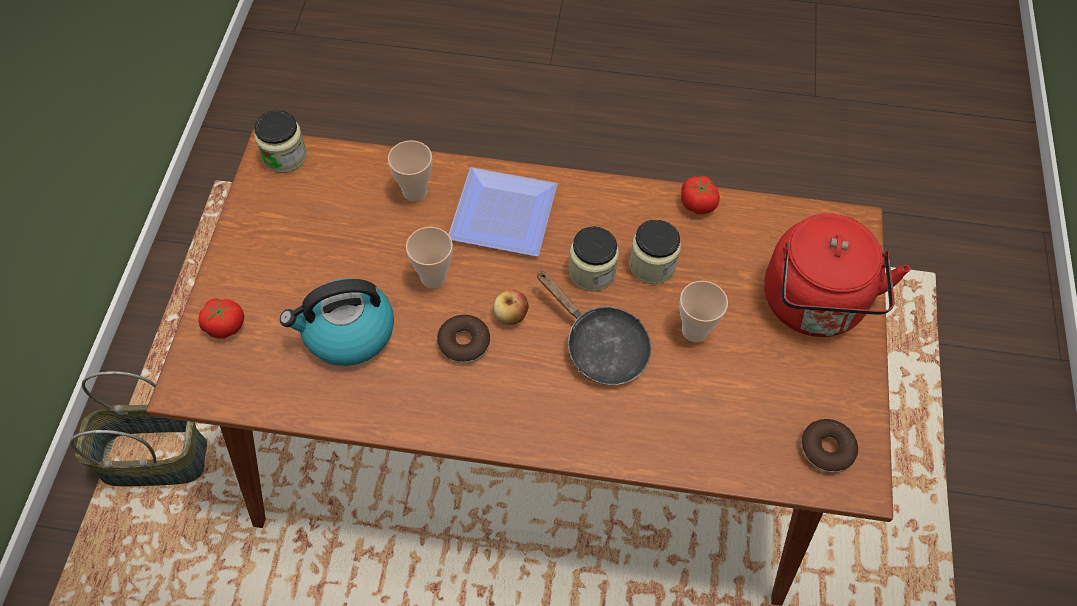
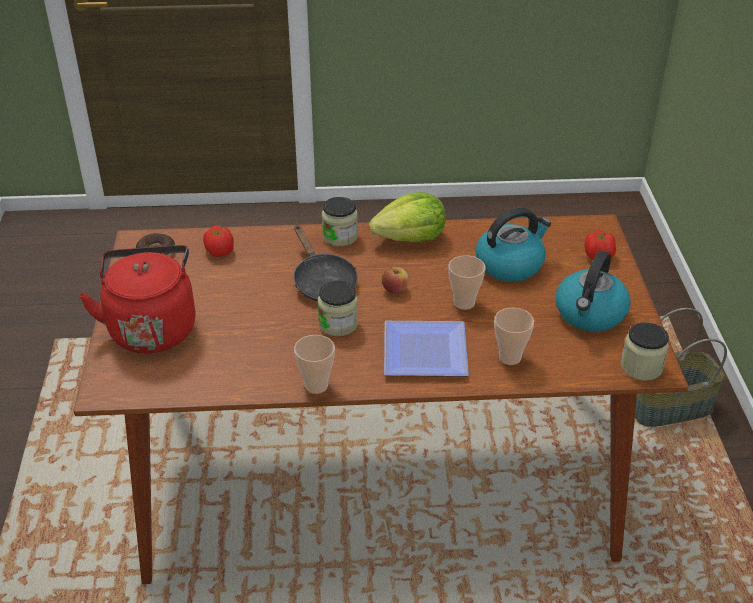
camera: 170 degrees right, 20 degrees down
donut [437,315,490,364] -> none
black frying pan [537,271,651,385] -> black frying pan turned 150 degrees counterclockwise [294,225,358,301]
jar [629,219,681,284] -> jar moved to [322,197,358,246]
cup [679,281,728,342] -> cup moved to [294,335,335,394]
tomato [681,176,720,214] -> tomato moved to [203,225,234,257]
none -> lettuce [369,192,446,242]
none -> kettle [555,251,631,331]

